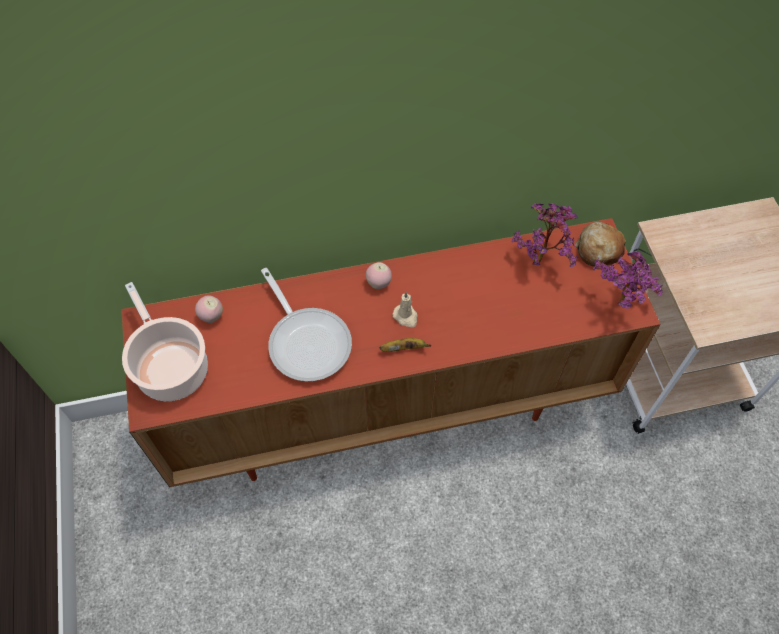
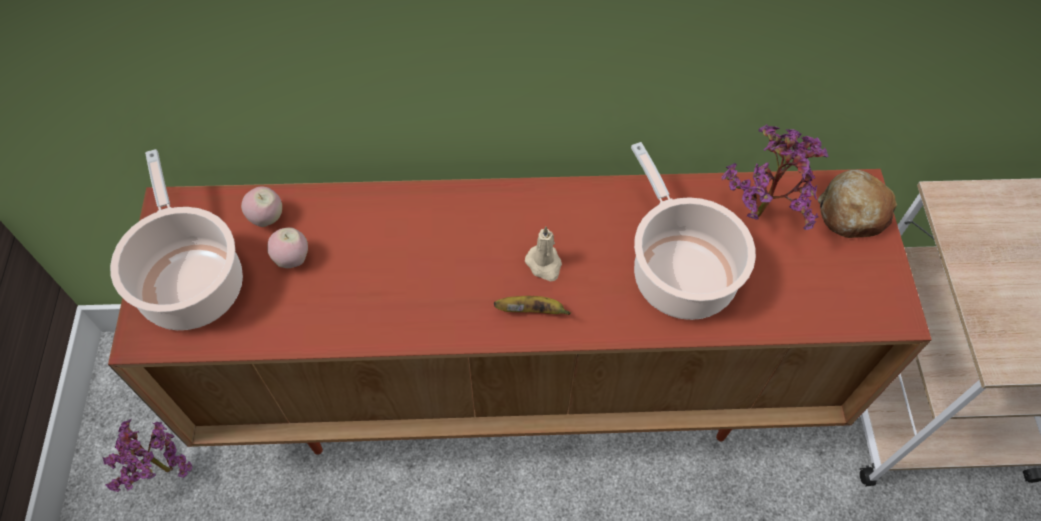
camera: 10 degrees right, 0 degrees up
frying pan [261,268,352,381] -> none
apple [366,262,392,289] -> apple moved to [267,227,308,268]
potted plant [593,251,663,309] -> potted plant moved to [103,419,192,492]
none -> cooking pot [631,142,756,320]

